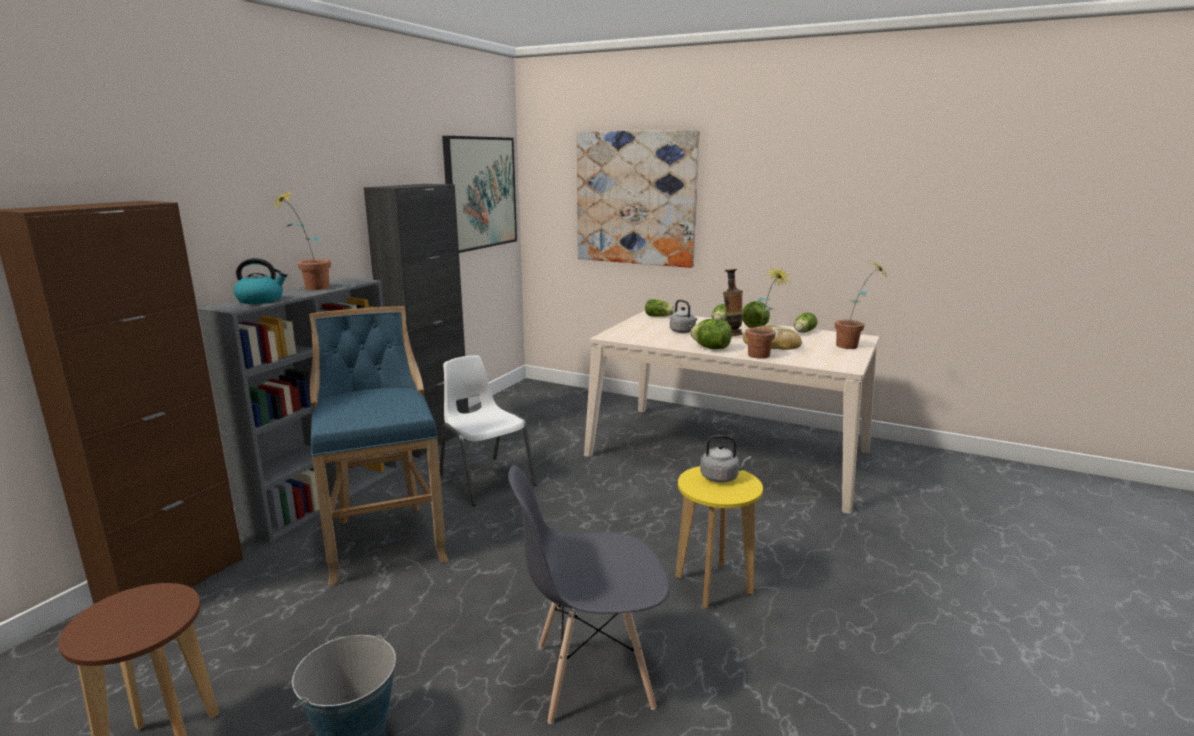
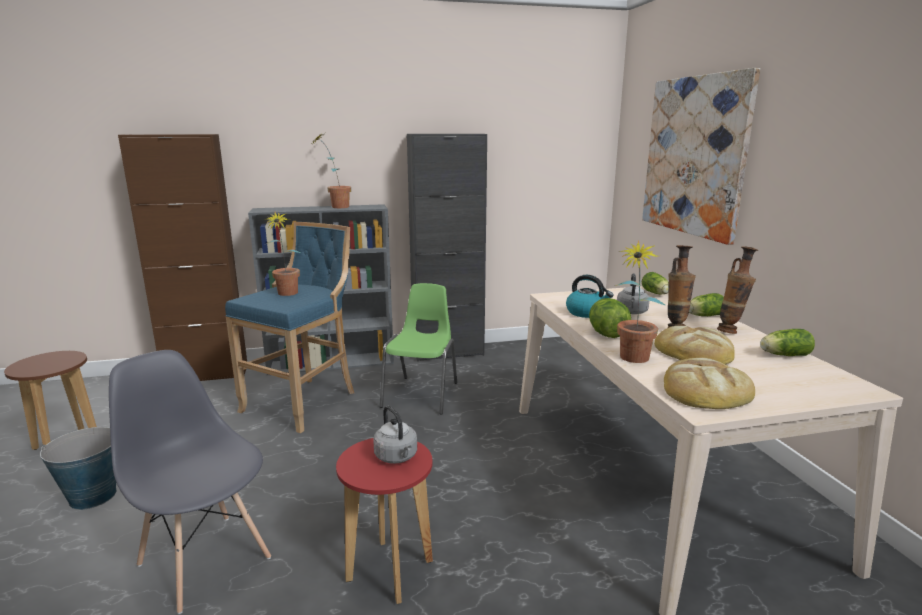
camera: 50 degrees right, 0 degrees up
kettle [234,258,287,304] -> kettle moved to [566,275,614,318]
white chair [440,355,537,506] -> green chair [380,283,457,415]
picture [442,136,517,253] -> none
yellow stool [675,466,763,608] -> red stool [336,438,433,604]
lettuce [742,301,770,328] -> vase [717,246,758,334]
potted plant [835,262,887,349] -> potted plant moved to [264,212,301,296]
none -> bread [664,358,755,409]

